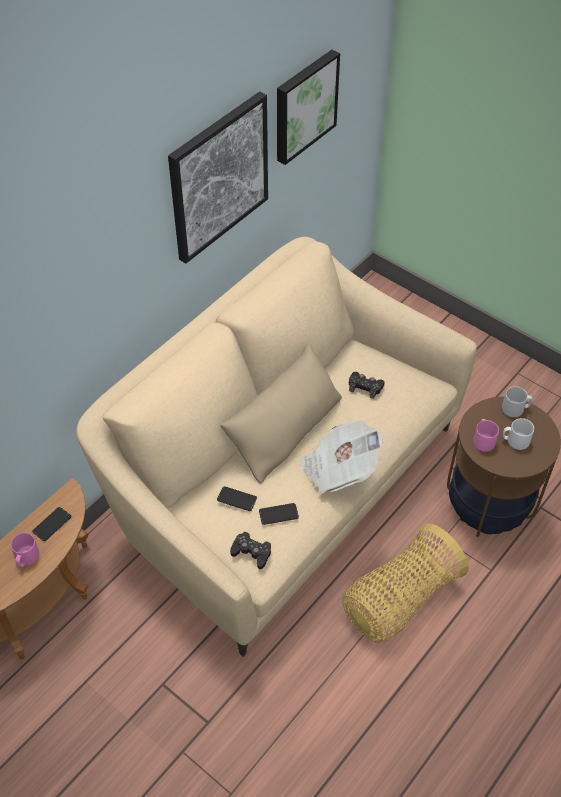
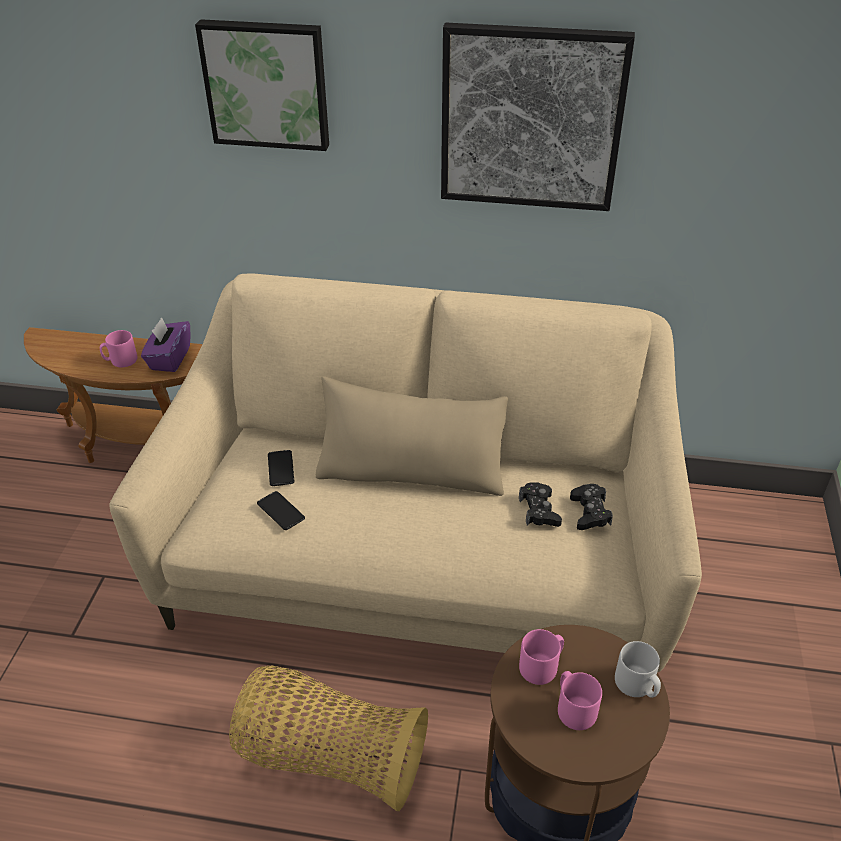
camera: 60 degrees right, 10 degrees down
phone [32,507,71,541] -> purple tissue box [141,317,191,372]
black game controller [230,532,271,569] -> black game controller moved to [570,484,613,530]
picture [277,50,340,165] -> picture moved to [195,19,329,151]
newspaper [299,420,383,494] -> none
white mug [503,418,534,450] -> pink mug [558,671,602,730]

